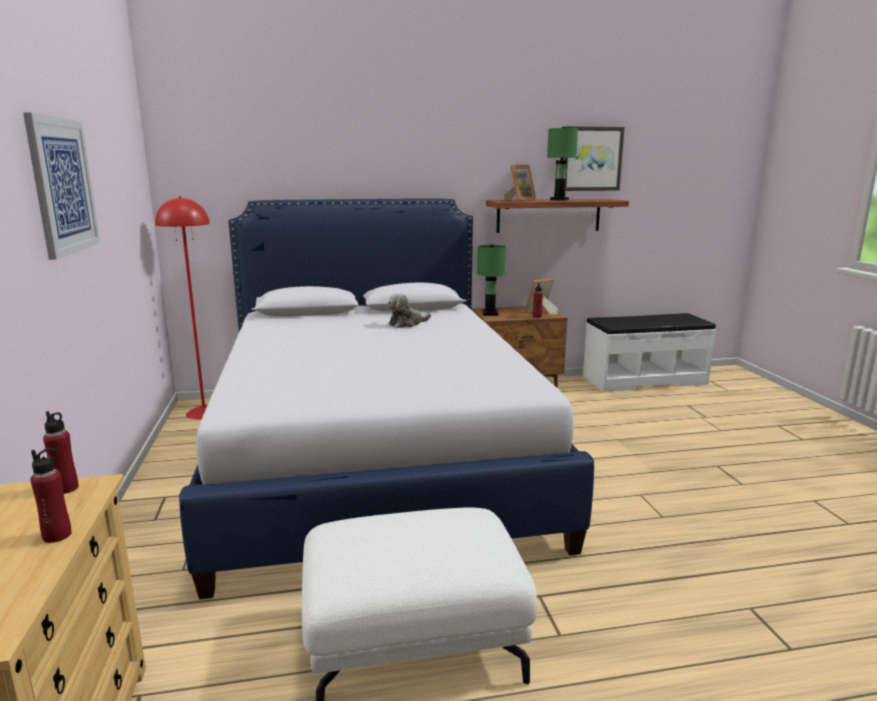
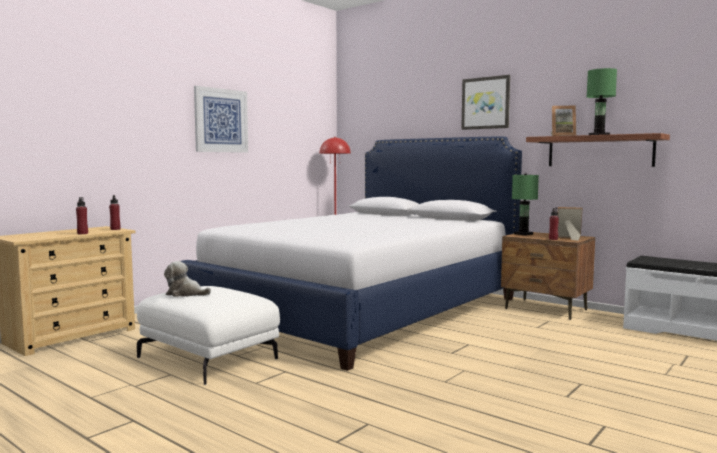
camera: 50 degrees right, 10 degrees down
plush toy [387,293,431,328] -> plush toy moved to [164,261,211,297]
picture [563,126,625,191] -> picture moved to [461,75,510,130]

